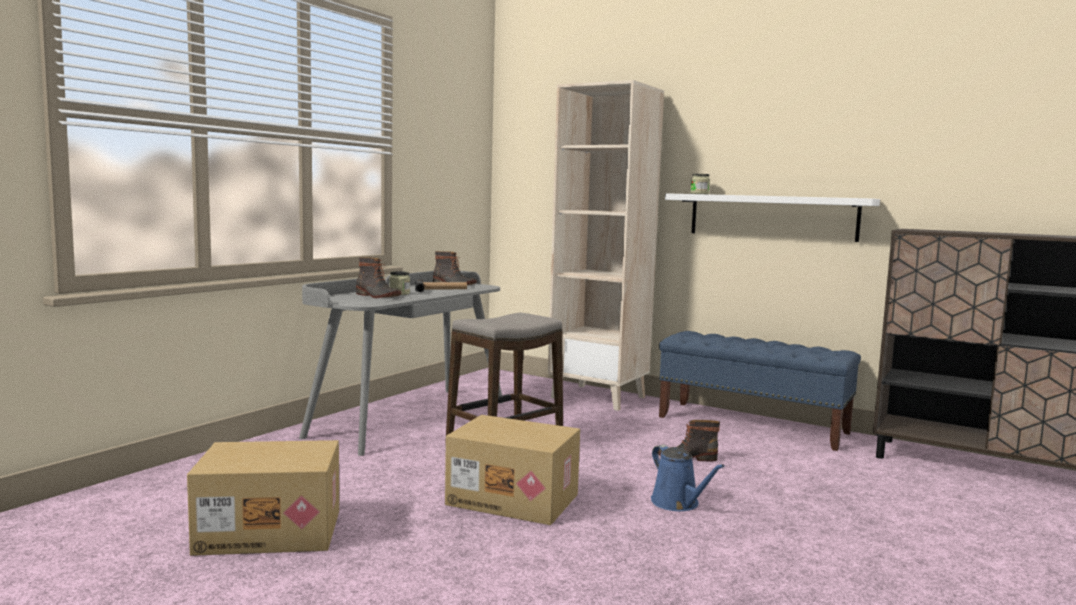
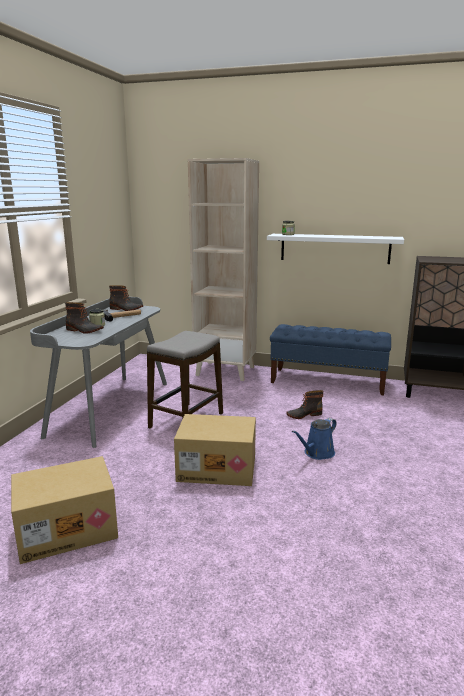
camera: 15 degrees left, 10 degrees up
blue watering can [651,444,725,511] -> blue watering can turned 90 degrees clockwise [292,418,337,460]

